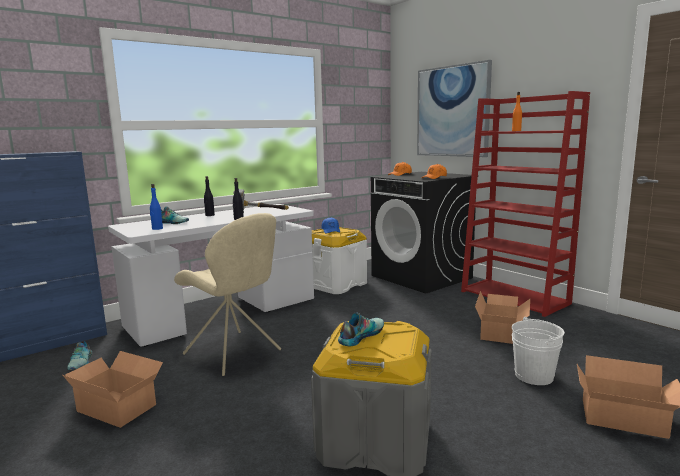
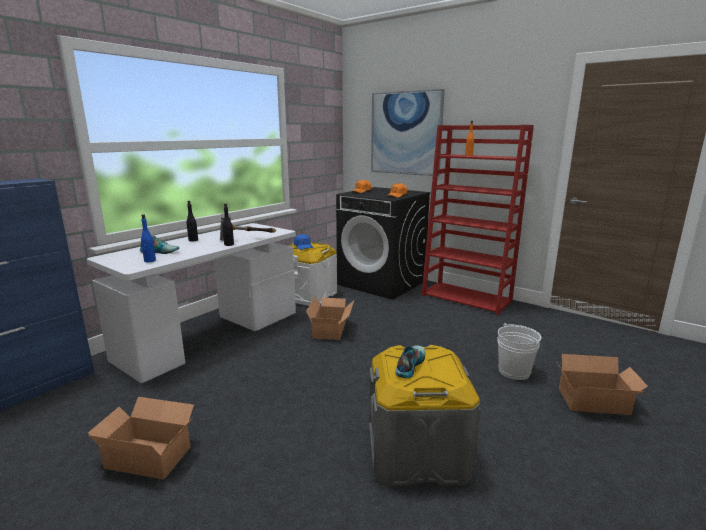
camera: 15 degrees left, 5 degrees up
shoe [67,341,92,370] -> none
beige chair [174,213,281,376] -> none
cardboard box [475,291,530,344] -> cardboard box moved to [306,296,354,340]

